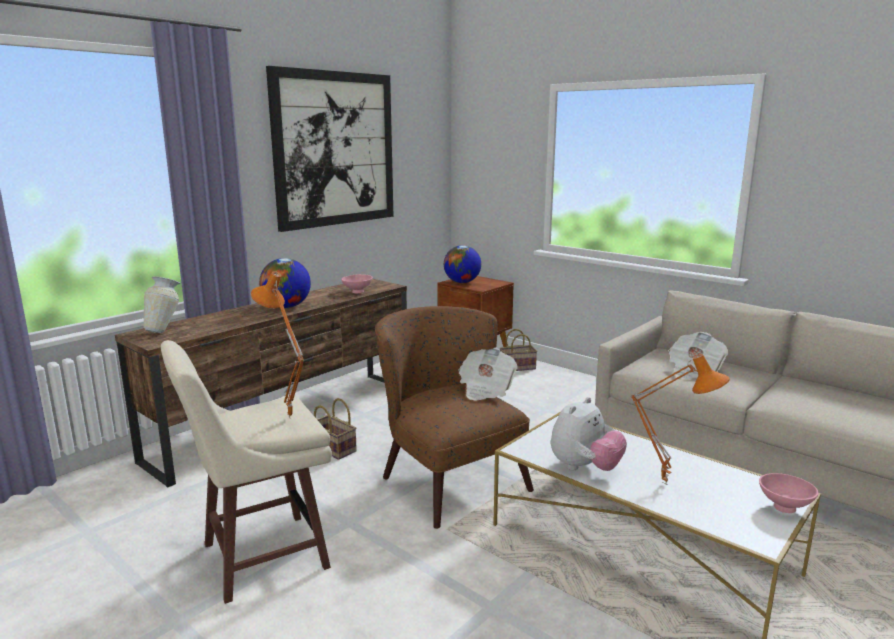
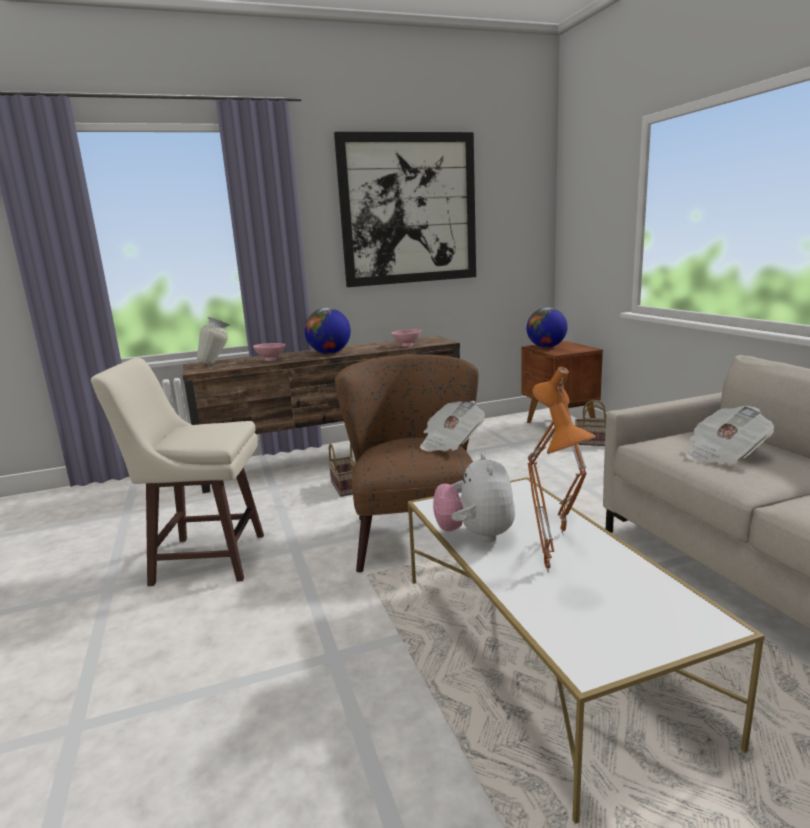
camera: 30 degrees right, 0 degrees up
orange table lamp [251,271,304,419] -> orange table lamp moved to [532,367,587,535]
plush toy [551,397,627,471] -> plush toy turned 105 degrees clockwise [433,453,515,542]
pink bowl [759,473,819,513] -> pink bowl moved to [253,343,286,361]

